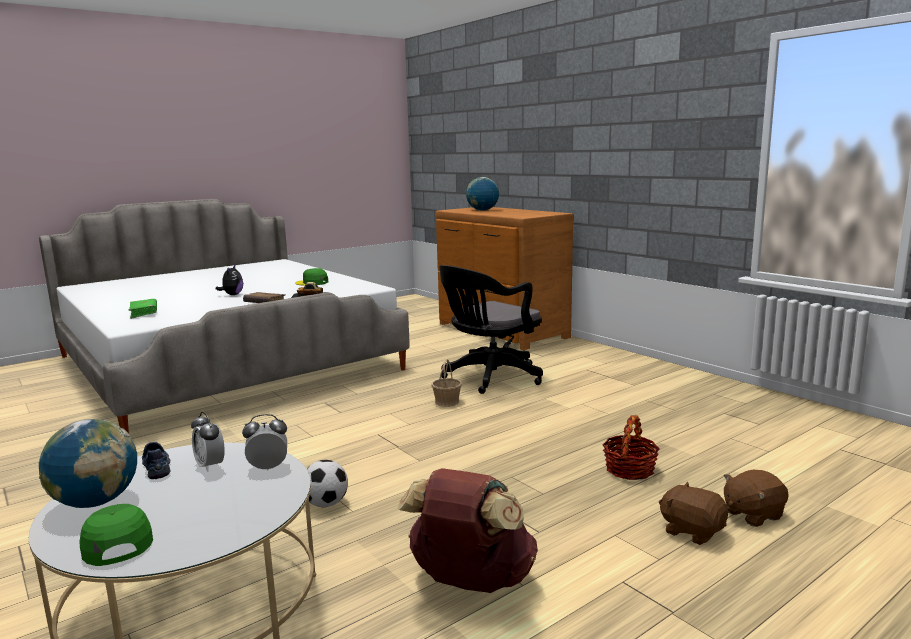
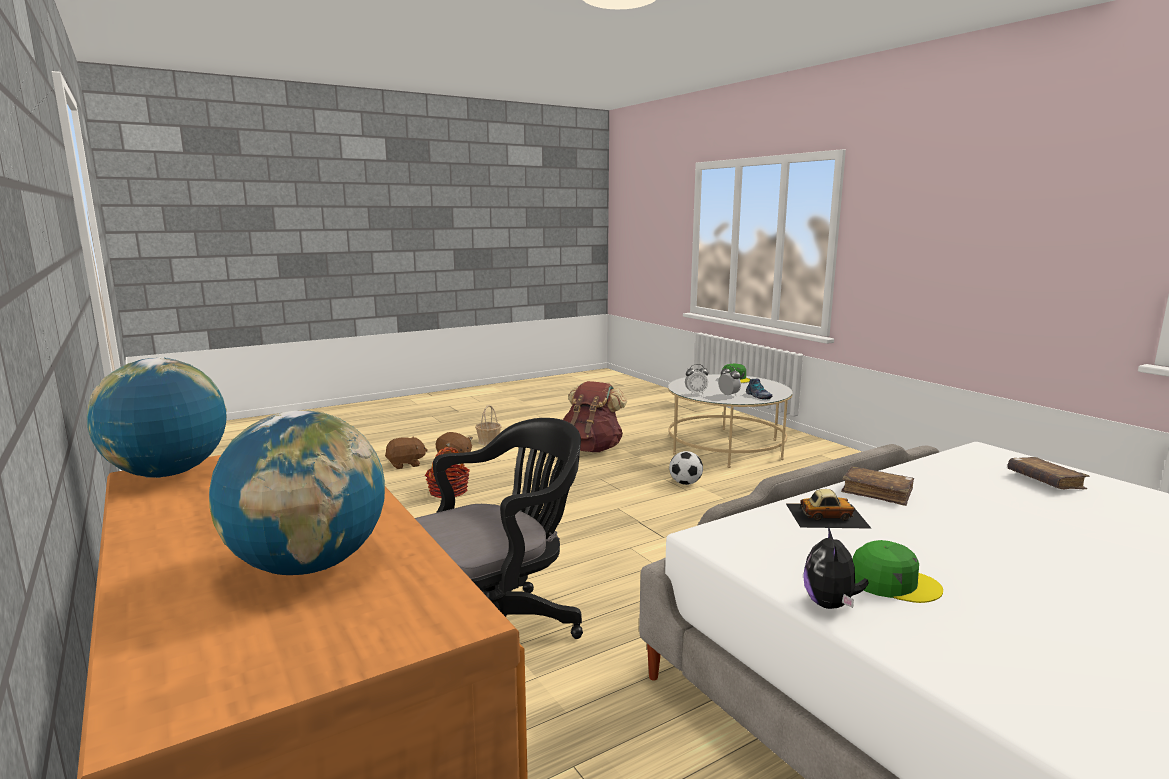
camera: 175 degrees left, 0 degrees up
globe [39,419,137,508] -> globe moved to [87,357,227,478]
green book [129,299,157,319] -> brown book [1007,457,1090,489]
plush toy [216,265,243,295] -> plush toy moved to [803,527,868,609]
basket [431,359,462,407] -> basket moved to [475,405,502,445]

